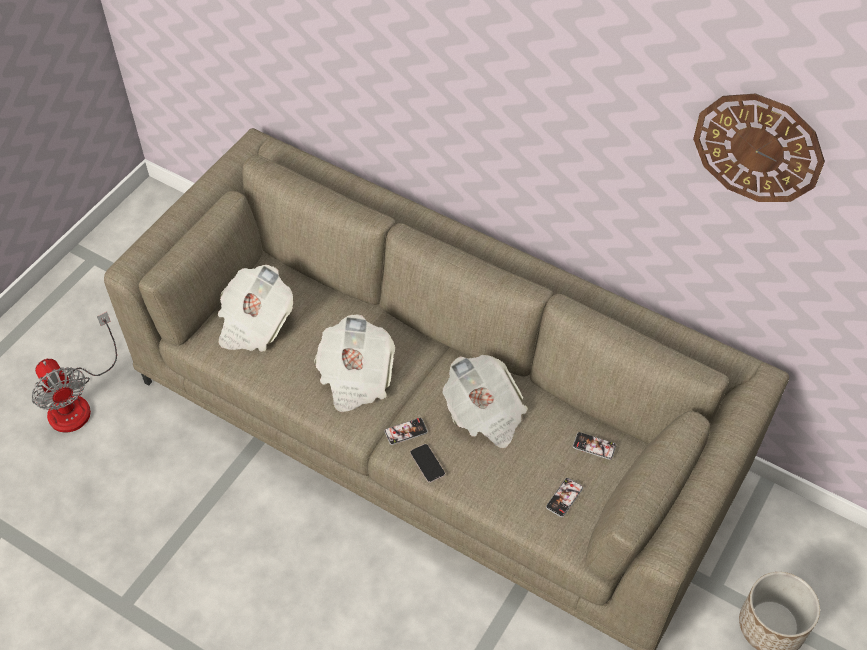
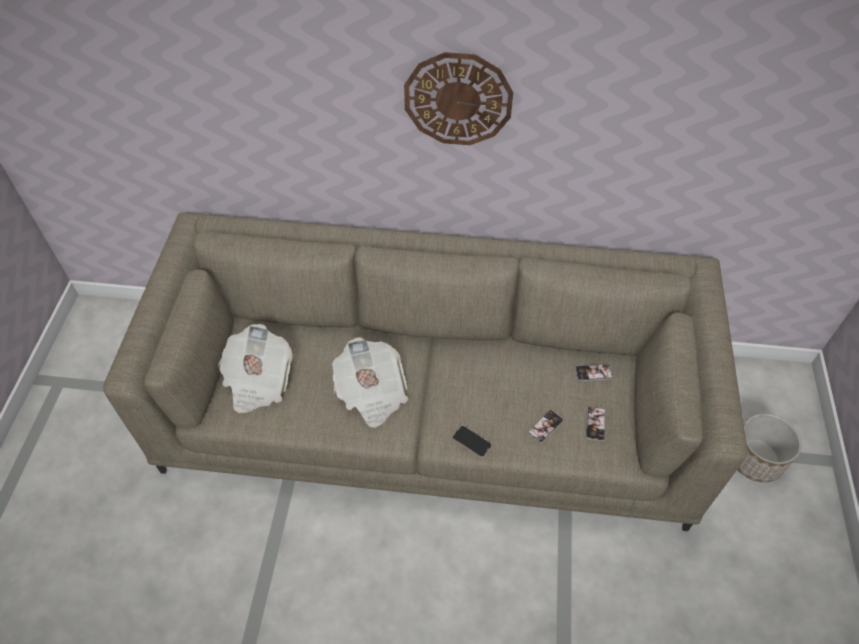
camera: 25 degrees left, 0 degrees up
fan [32,312,117,433] -> none
phone [384,418,428,445] -> phone moved to [528,410,563,443]
newspaper [443,355,528,448] -> none
wall clock [693,93,825,202] -> wall clock moved to [404,52,513,145]

